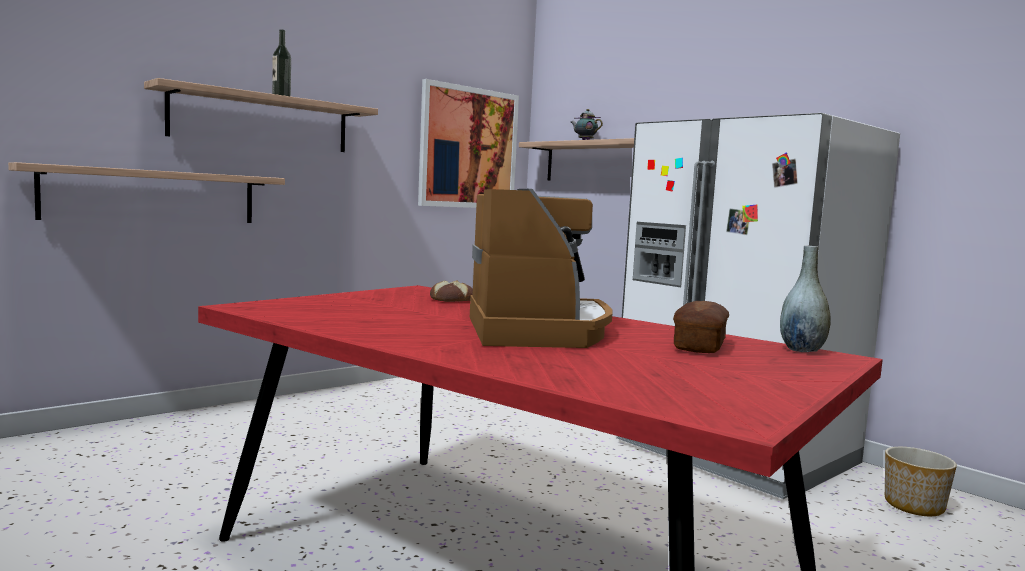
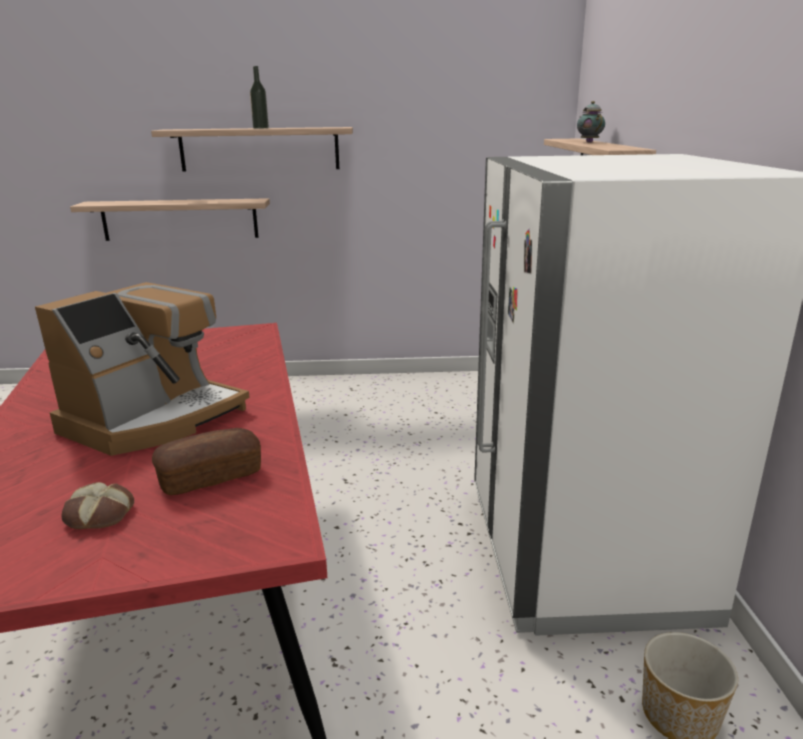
camera: 40 degrees right, 15 degrees up
picture [418,79,519,208] -> none
bread [430,280,473,302] -> bread moved to [62,482,134,529]
grey vase [780,245,831,352] -> none

